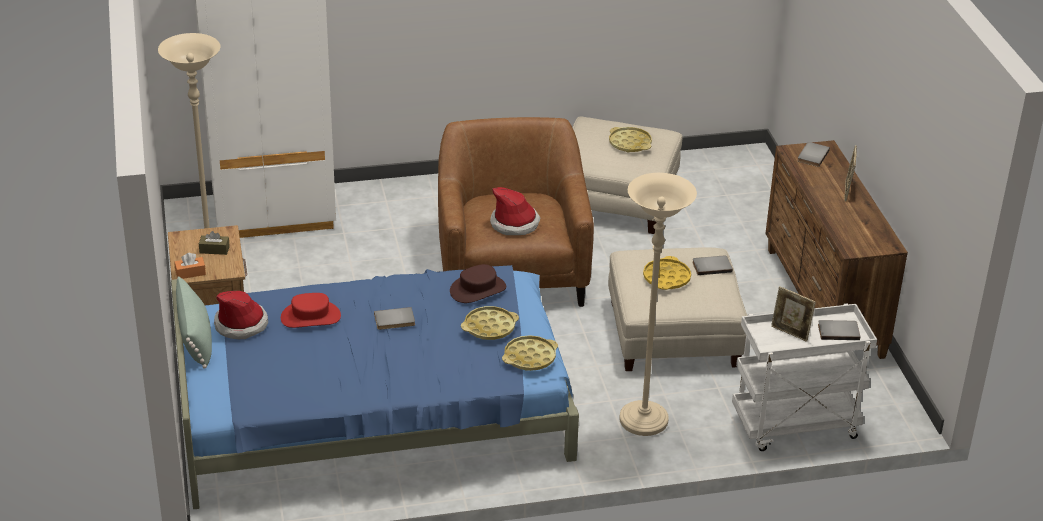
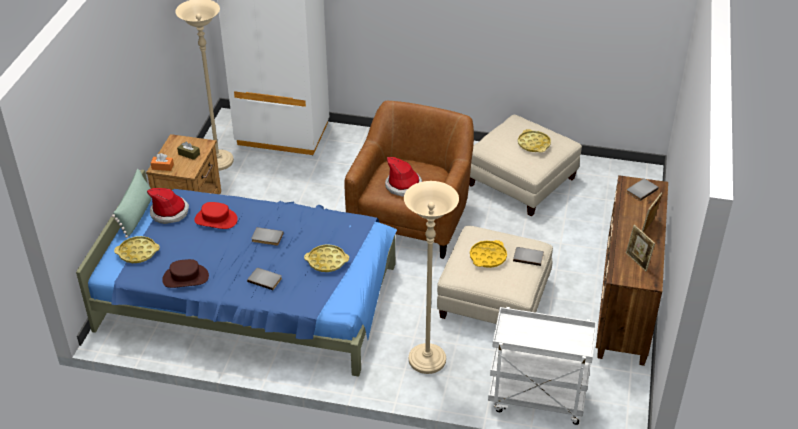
camera: 25 degrees right, 5 degrees up
brown hat [450,264,506,303] -> brown hat moved to [162,259,209,288]
yellow tray [502,335,558,371] -> yellow tray moved to [114,236,160,263]
picture frame [771,286,816,342] -> picture frame moved to [626,225,655,271]
grey book [818,320,860,340] -> grey book moved to [247,268,282,290]

